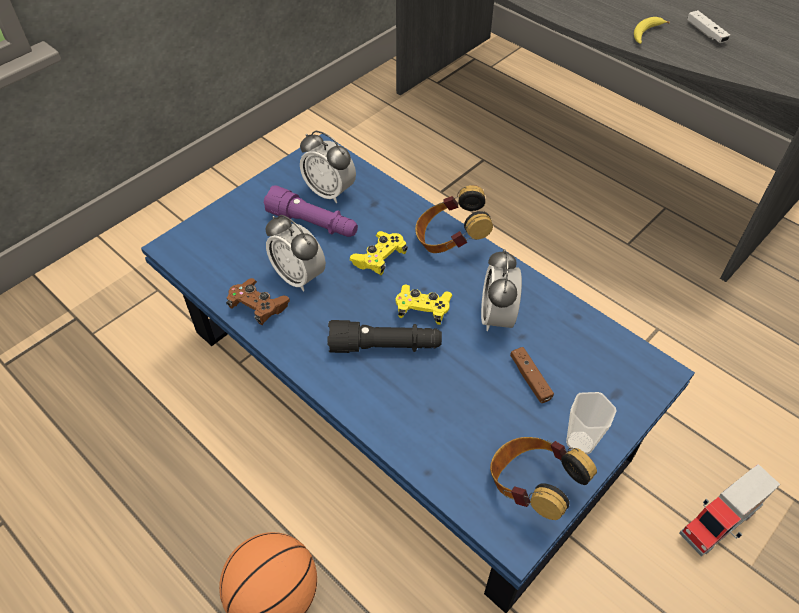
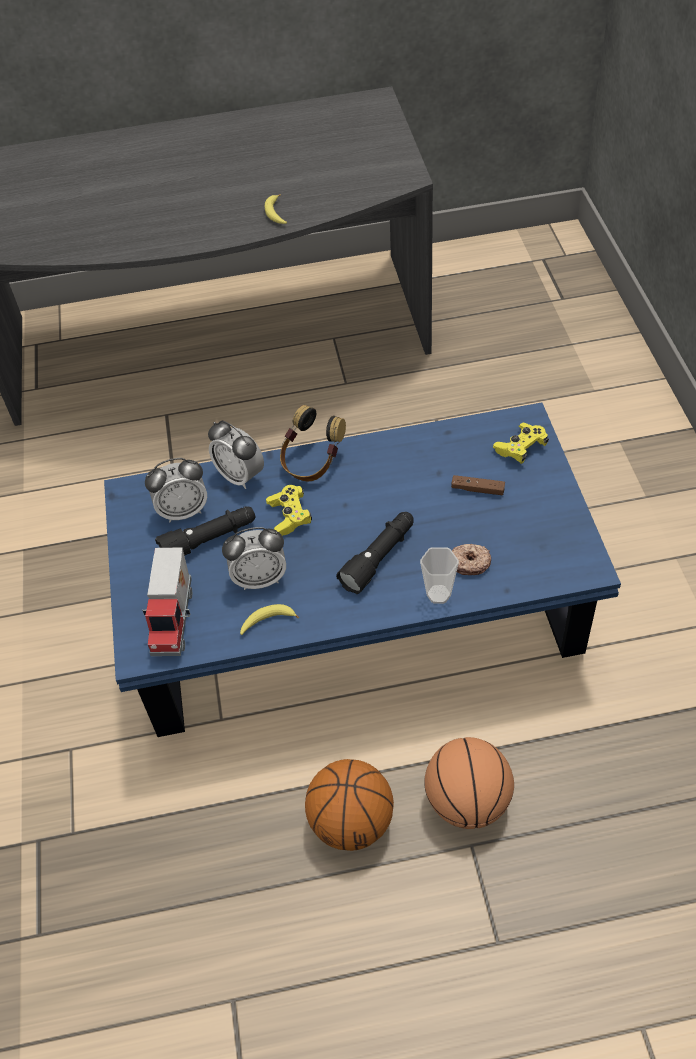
camera: 50 degrees left, 0 degrees up
brown game controller [226,278,290,325] -> banana [240,604,299,635]
purple flashlight [264,185,358,237] -> black flashlight [155,506,256,556]
yellow game controller [396,285,453,325] -> yellow game controller moved to [493,423,549,464]
alarm clock [481,249,522,331] -> alarm clock moved to [208,421,264,489]
headphones [490,437,597,520] -> none
cup [566,392,617,454] -> cup moved to [420,547,459,604]
toy truck [679,464,780,556] -> toy truck moved to [142,547,192,656]
white game controller [687,10,730,43] -> none
none -> basketball [305,759,394,851]
none -> donut [452,544,491,575]

